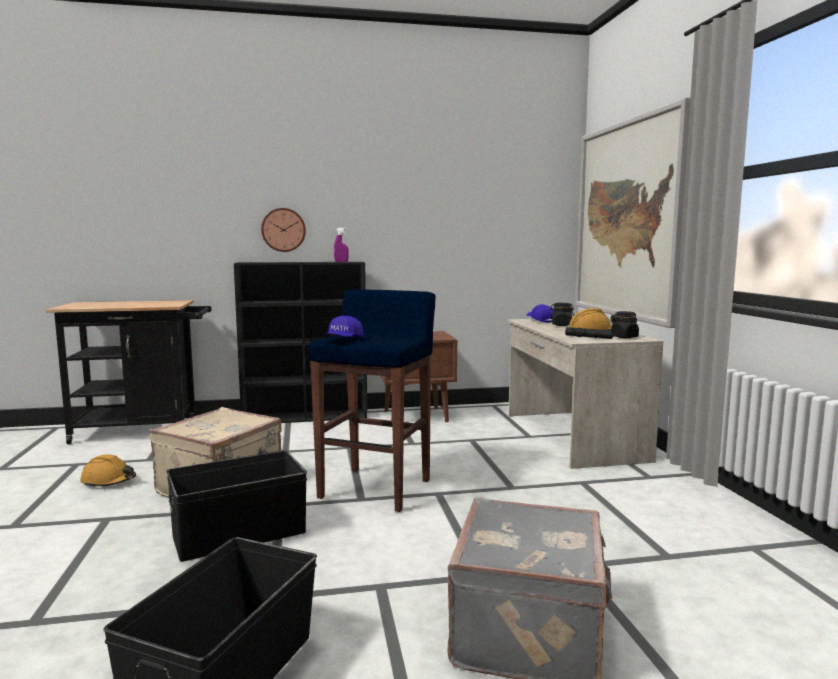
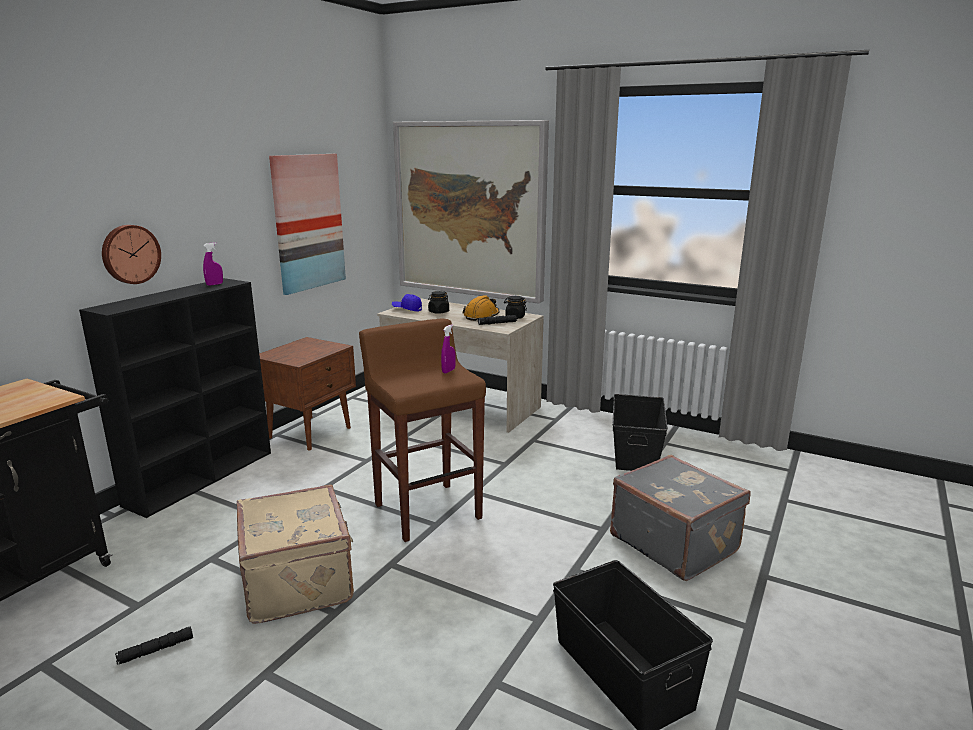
camera: 50 degrees left, 10 degrees up
orange hard hat [80,454,136,488] -> black flashlight [115,626,193,665]
black storage box [167,450,307,562] -> black storage box moved to [612,394,668,471]
blue stool [308,289,436,512] -> brown stool [359,318,486,542]
blue cap [323,316,363,337] -> none
none -> picture [269,154,346,295]
none -> purple spray bottle [441,325,456,373]

